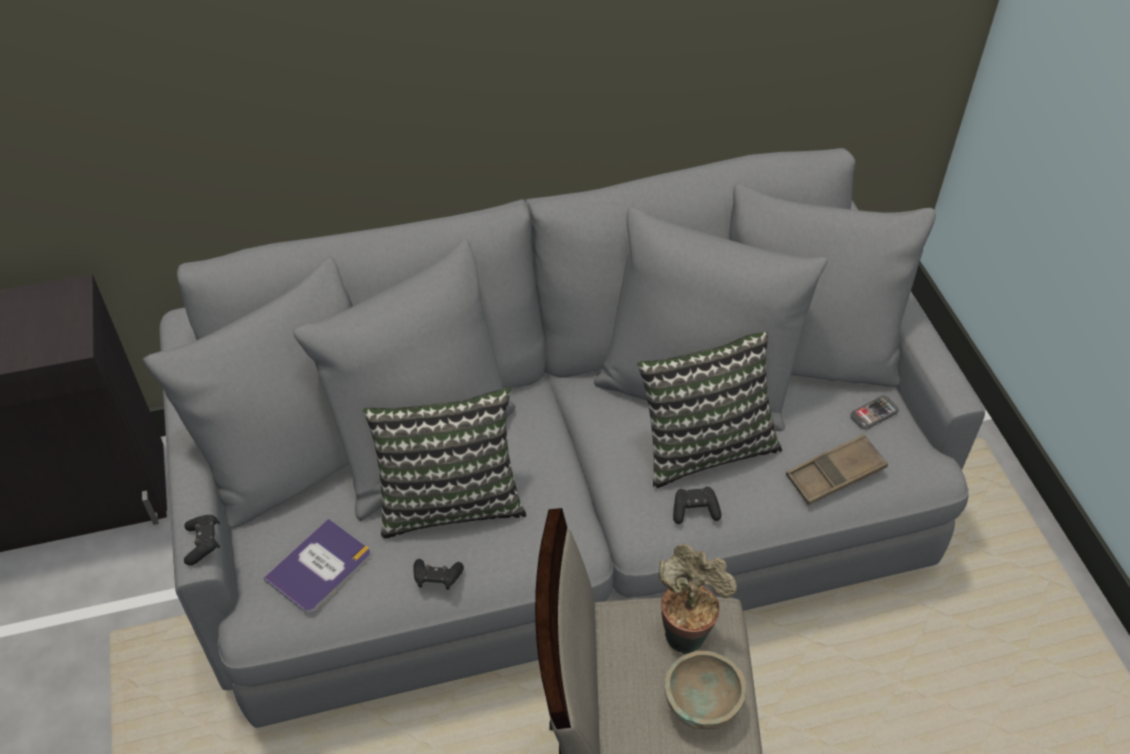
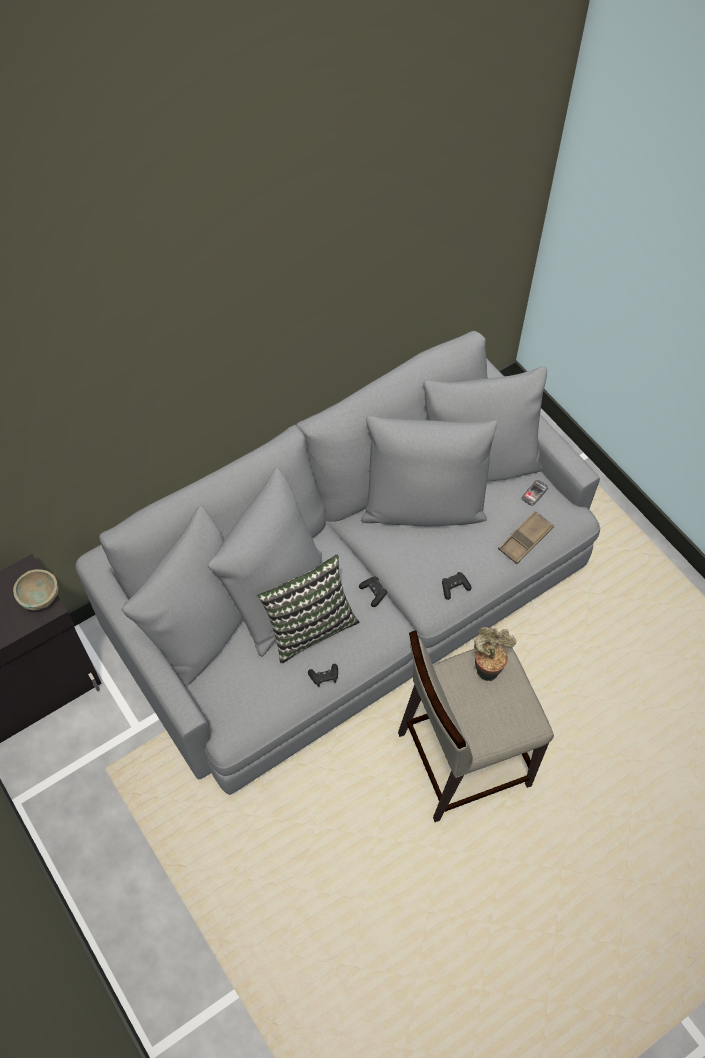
camera: 20 degrees left, 10 degrees up
black game controller [184,515,220,566] -> black game controller moved to [359,577,387,607]
book [264,518,371,613] -> none
pillow [637,332,782,489] -> none
beige bowl [665,651,747,729] -> beige bowl moved to [13,569,58,611]

